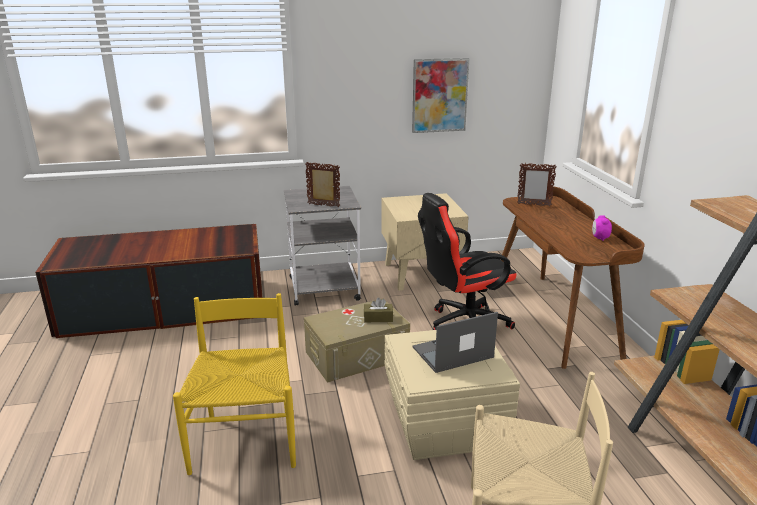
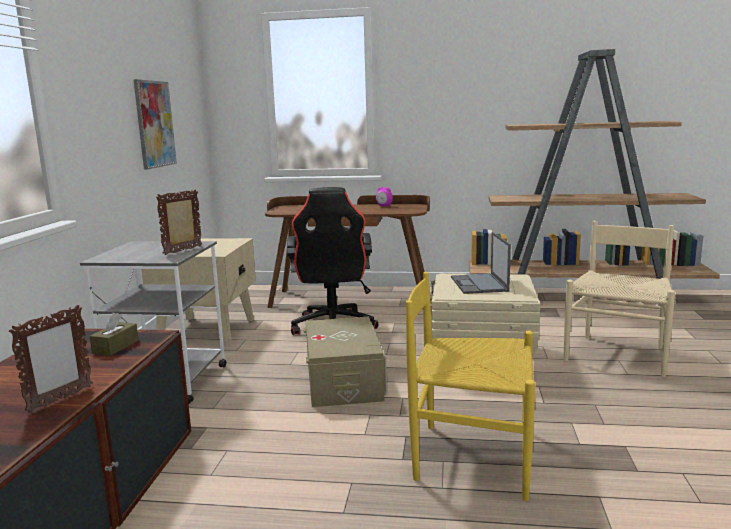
camera: 70 degrees left, 10 degrees down
brown tissue box [364,297,393,322] -> brown tissue box moved to [89,312,139,356]
picture frame [517,163,557,206] -> picture frame moved to [9,305,93,413]

